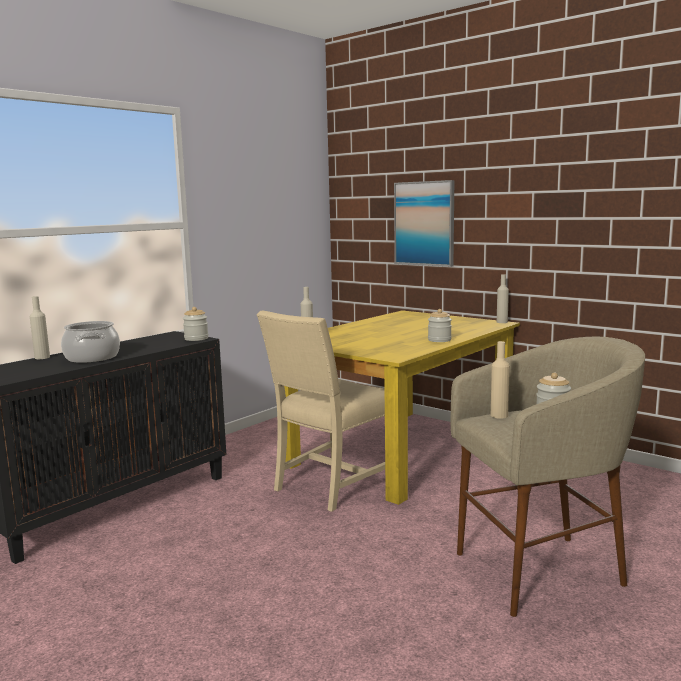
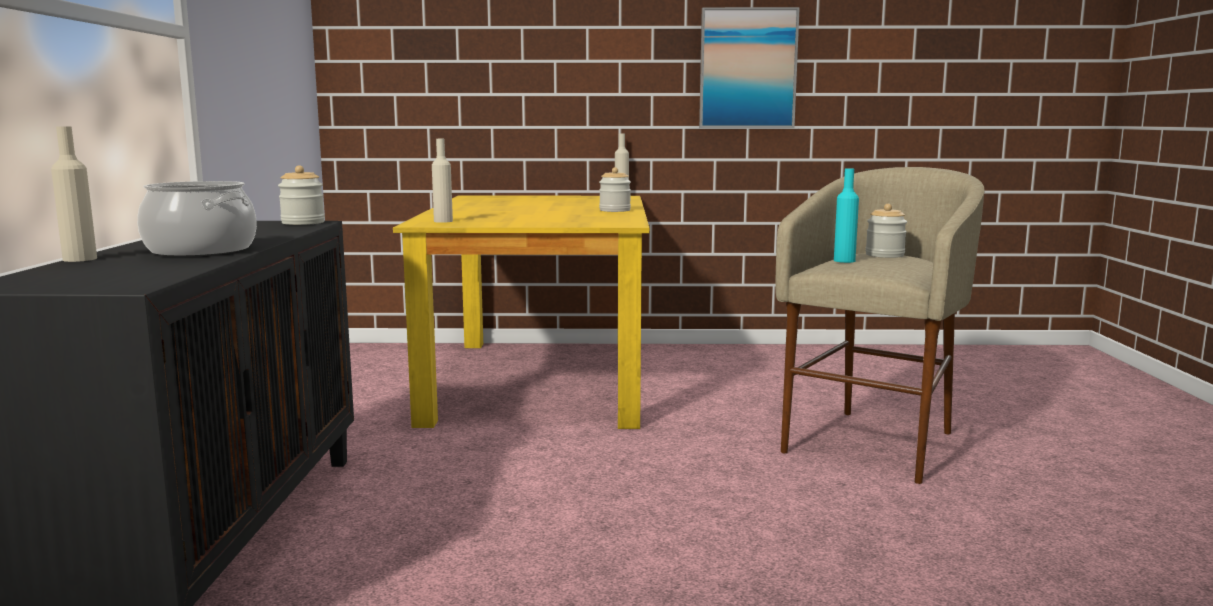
camera: 40 degrees left, 0 degrees up
beige chair [257,310,385,512] -> none
picture [394,180,454,267] -> picture moved to [699,7,800,128]
beige bottle [491,341,510,419] -> turquoise bottle [834,168,859,263]

